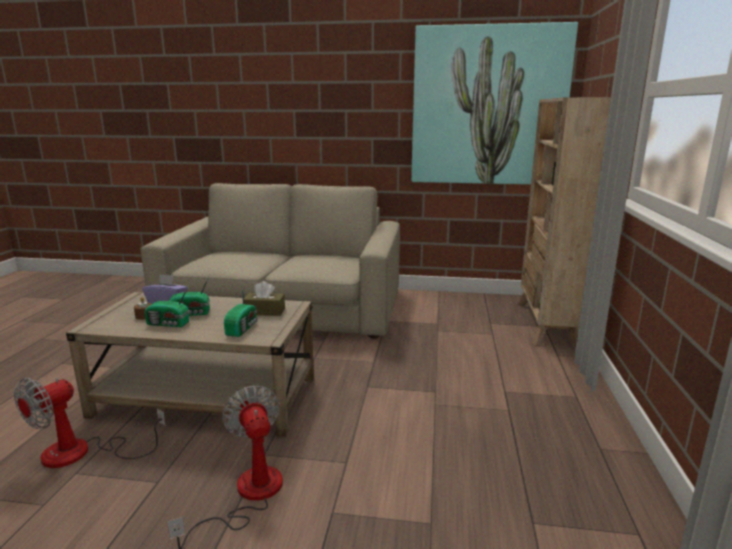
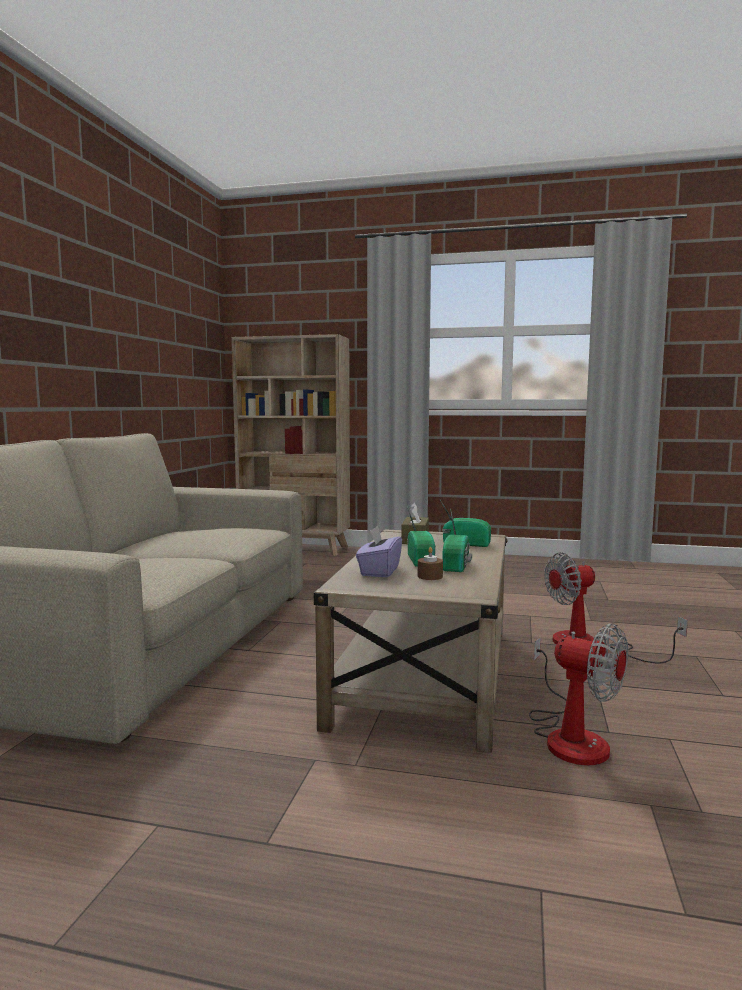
camera: 85 degrees left, 10 degrees down
picture [411,22,578,185] -> none

